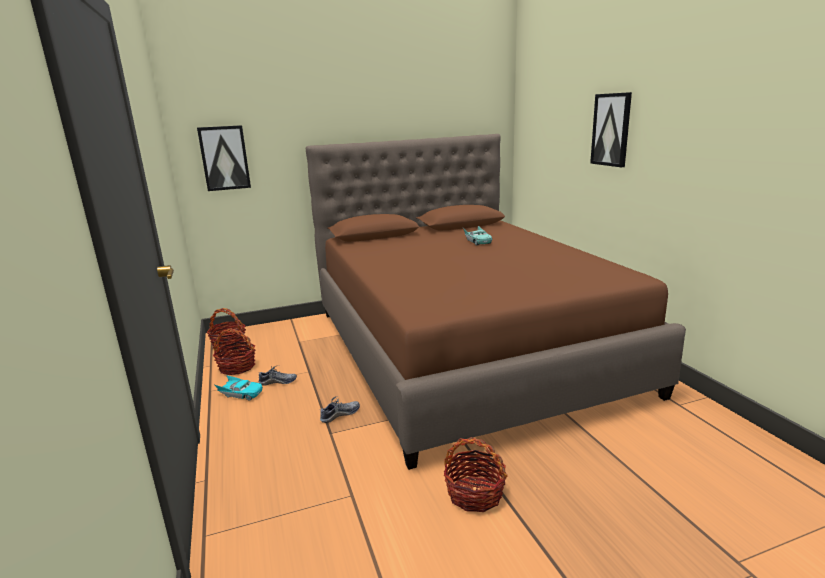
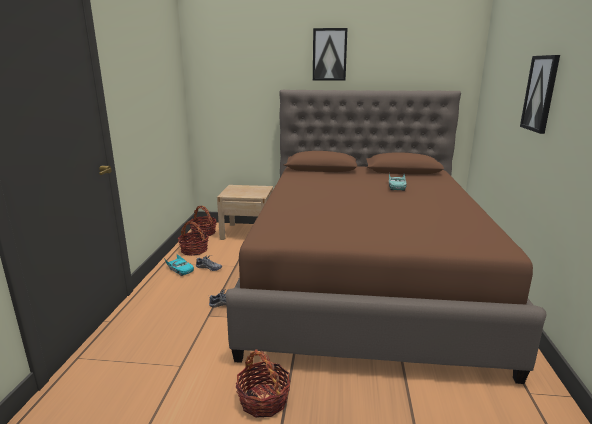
camera: 25 degrees right, 0 degrees up
picture [197,125,251,191] -> picture moved to [313,28,347,80]
none -> beige nightstand [217,185,273,240]

